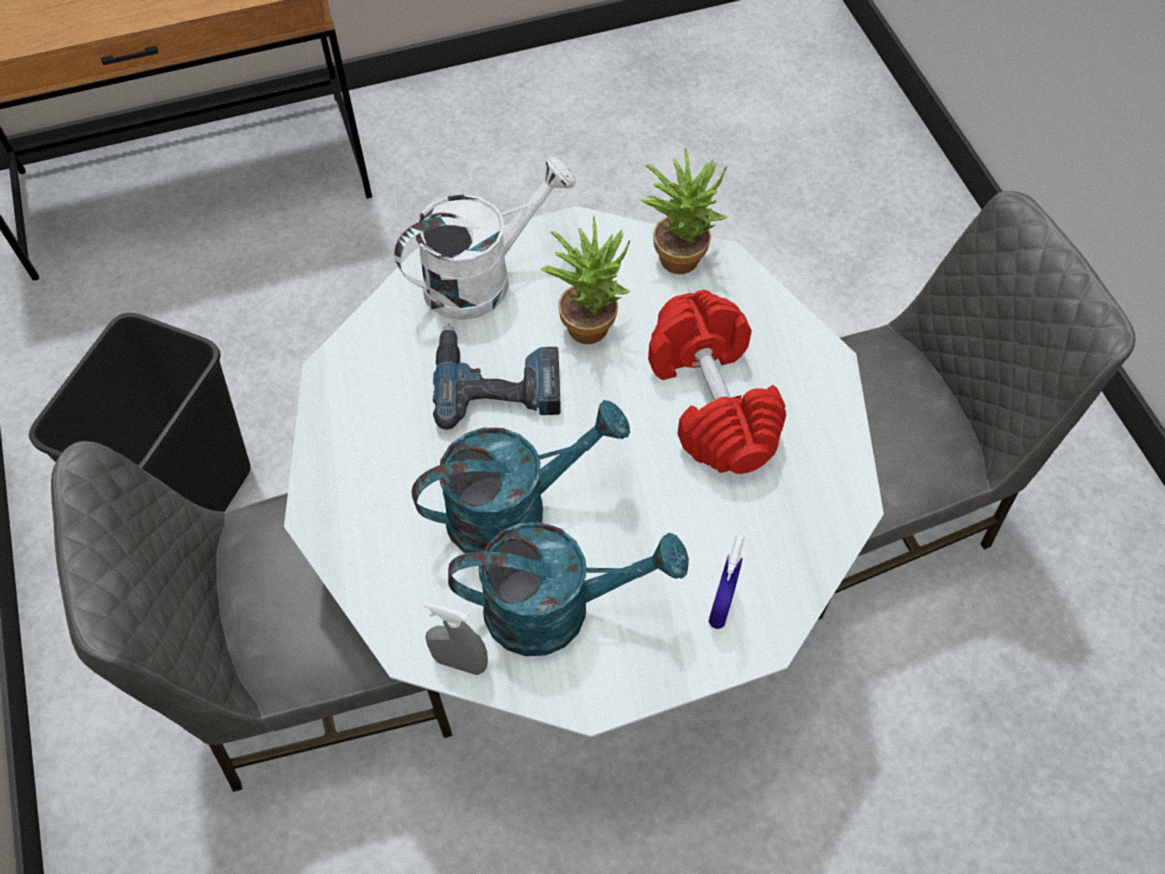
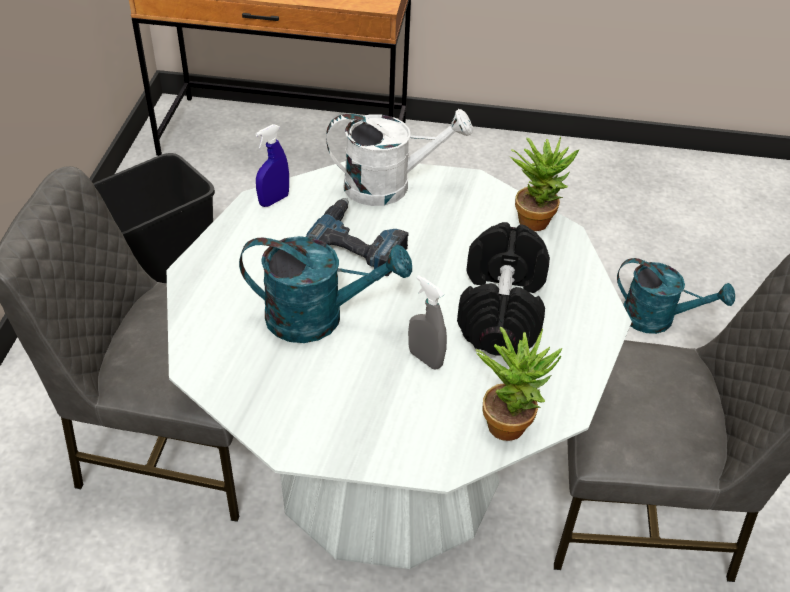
camera: 25 degrees right, 15 degrees down
grey spray bottle [422,600,488,675] -> grey spray bottle moved to [408,275,447,369]
turquoise watering can [448,522,689,656] -> turquoise watering can moved to [617,258,735,334]
potted plant [540,216,630,344] -> potted plant moved to [475,327,562,441]
red dumbbell [648,290,786,474] -> black dumbbell [457,222,550,356]
blue spray bottle [708,534,745,629] -> blue spray bottle moved to [255,124,289,207]

